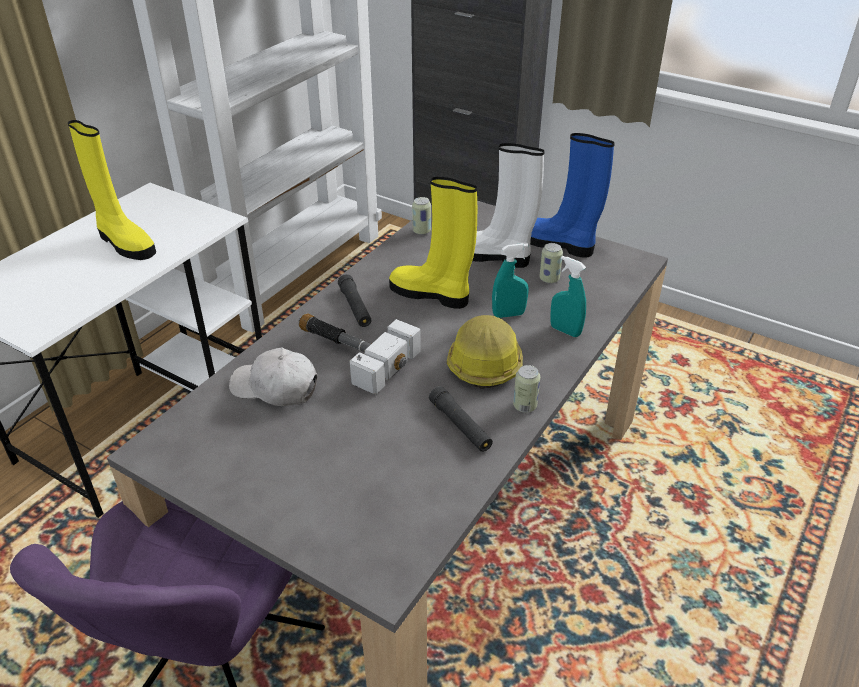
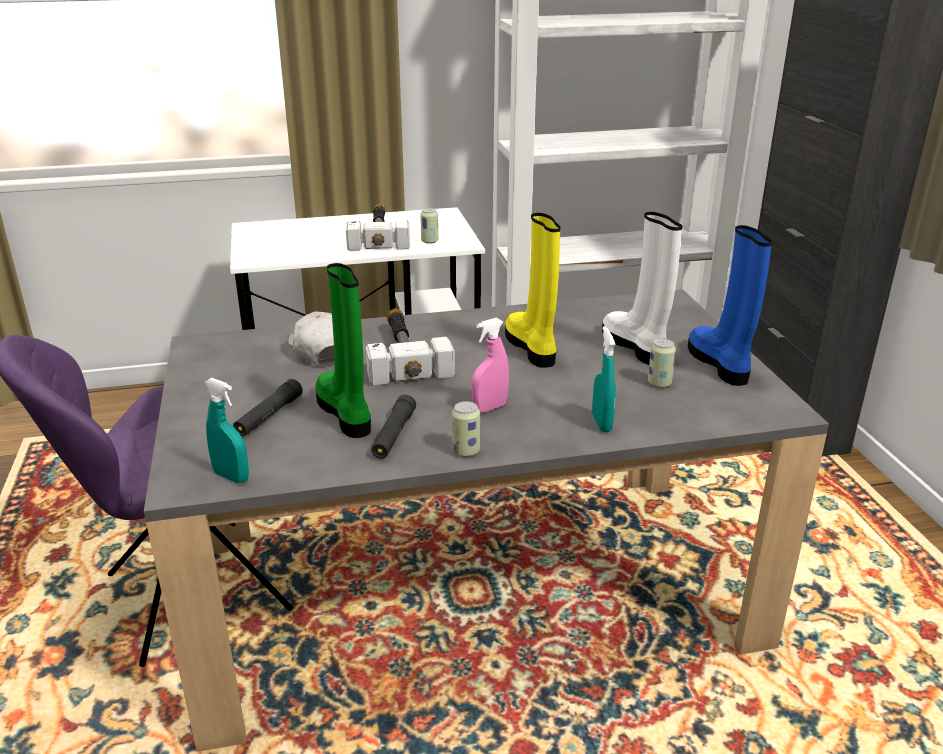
camera: 45 degrees right, 10 degrees down
yellow boot [68,120,156,260] -> hammer [346,204,410,251]
black flashlight [338,274,371,327] -> black flashlight moved to [233,379,303,436]
can [412,197,431,235] -> can moved to [420,208,439,244]
hard hat [447,315,523,389] -> pink spray bottle [472,318,509,413]
turquoise spray bottle [492,243,529,318] -> turquoise spray bottle moved to [204,378,249,483]
none -> green boot [315,263,371,438]

